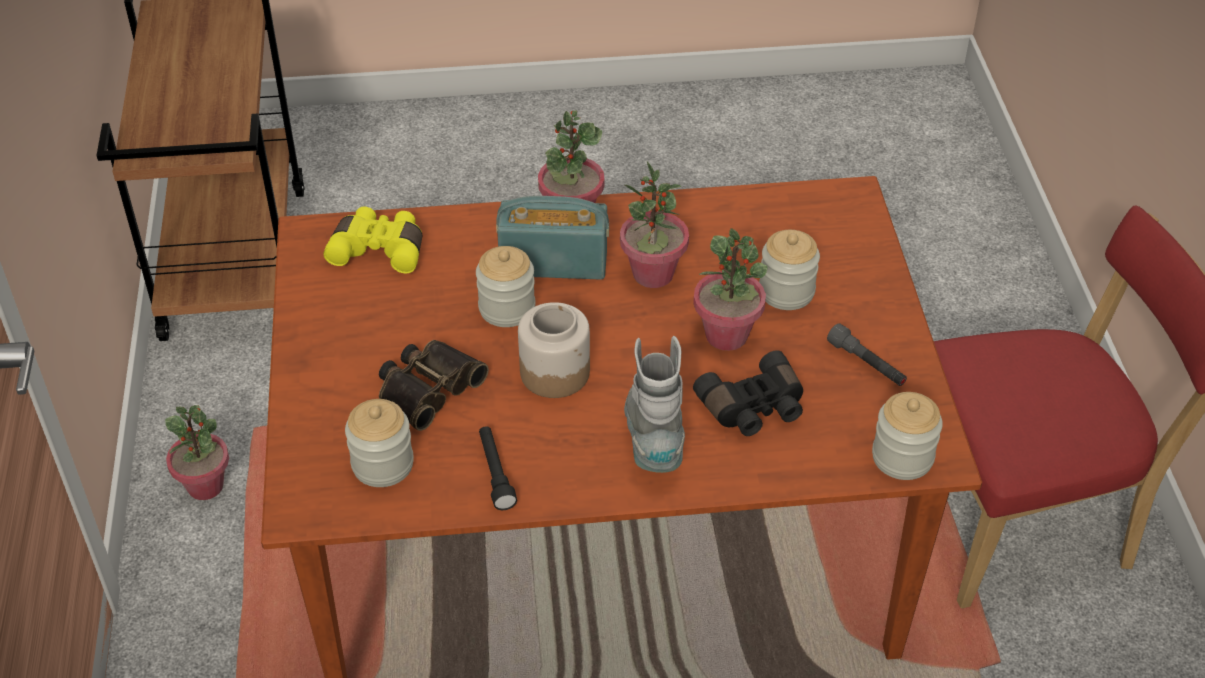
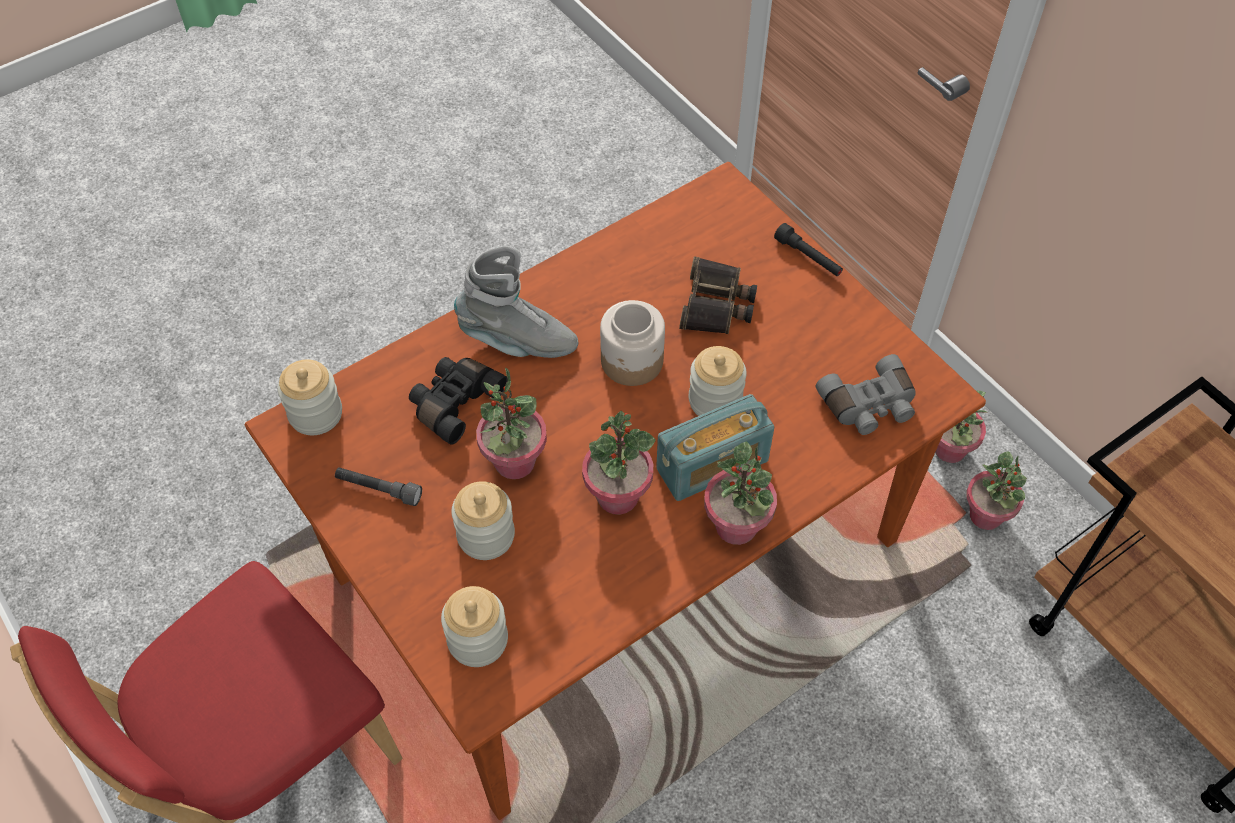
camera: 150 degrees right, 10 degrees up
yellow binoculars [323,206,422,273] -> grey binoculars [816,354,916,435]
jar [345,399,414,487] -> jar moved to [441,586,508,667]
black flashlight [479,426,517,510] -> black flashlight moved to [774,223,843,276]
grey boot [624,336,685,473] -> grey boot turned 45 degrees counterclockwise [454,246,578,358]
none -> potted plant [967,451,1027,530]

